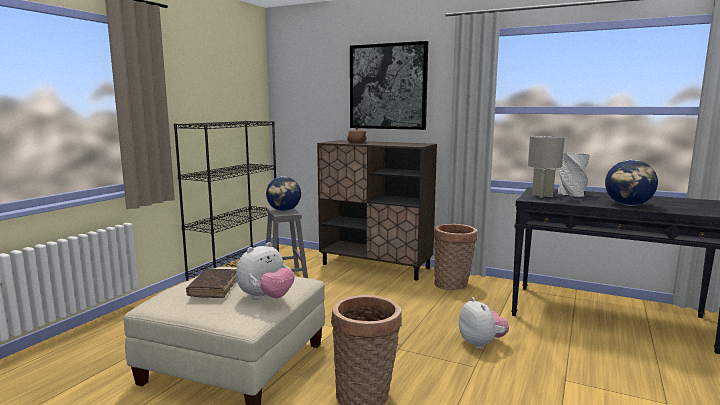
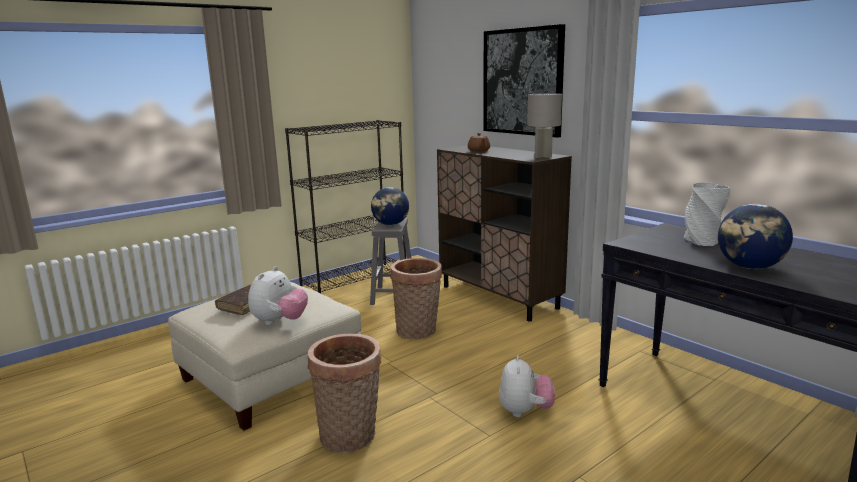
camera: 25 degrees right, 5 degrees up
plush toy [236,242,295,300] -> plush toy turned 45 degrees counterclockwise [248,266,308,325]
basket [434,224,478,290] -> basket moved to [390,258,442,340]
grey table lamp [528,136,565,198] -> grey table lamp moved to [527,93,562,158]

